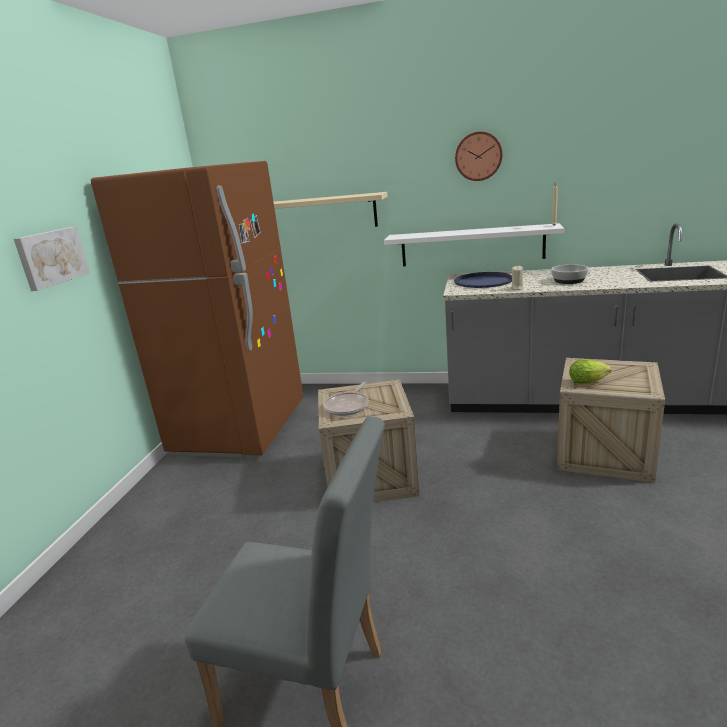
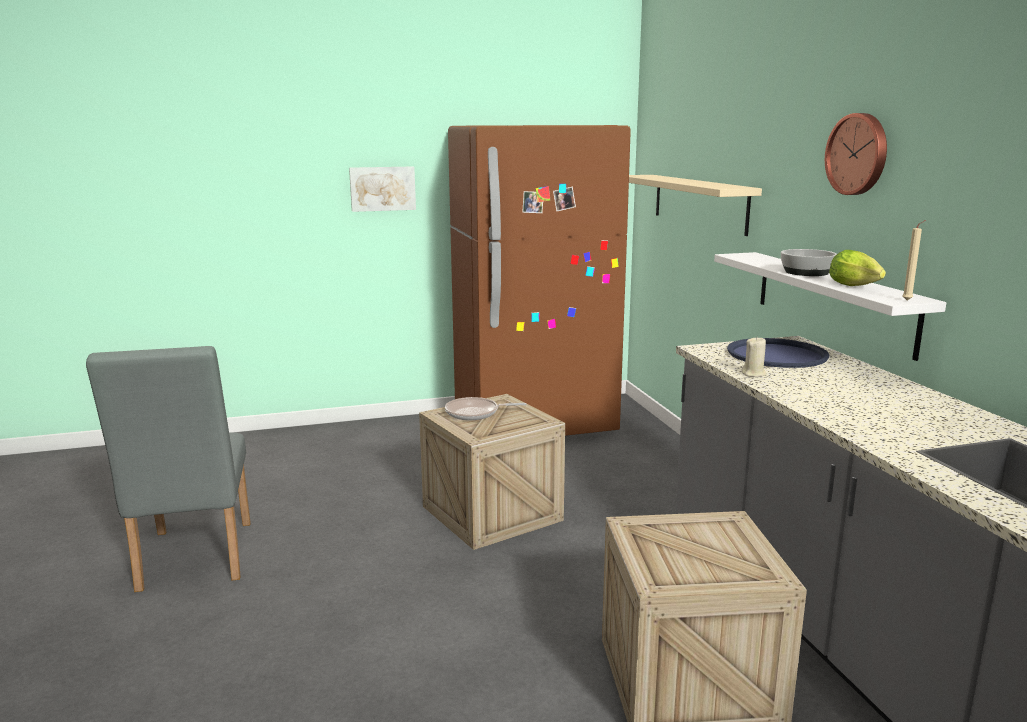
camera: 60 degrees right, 5 degrees down
bowl [551,264,589,284] -> bowl moved to [781,249,837,276]
lettuce [569,359,611,384] -> lettuce moved to [829,250,886,286]

